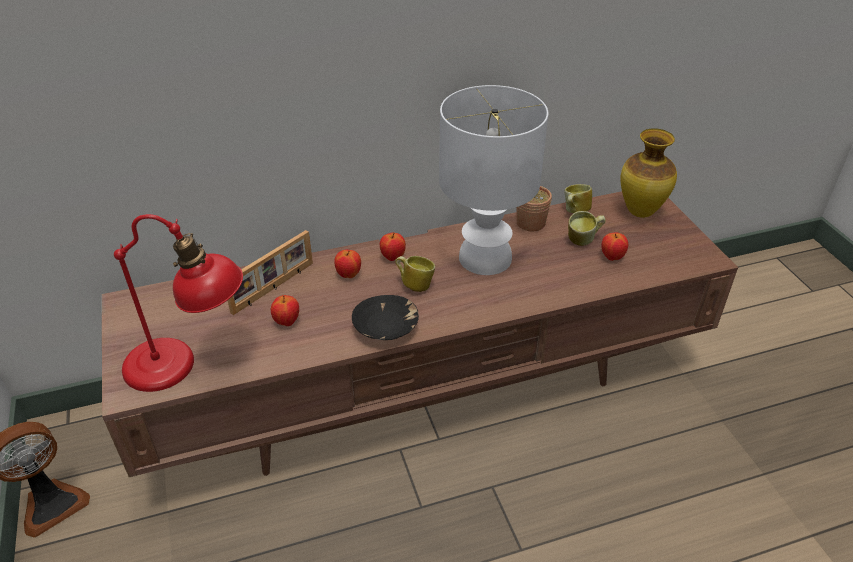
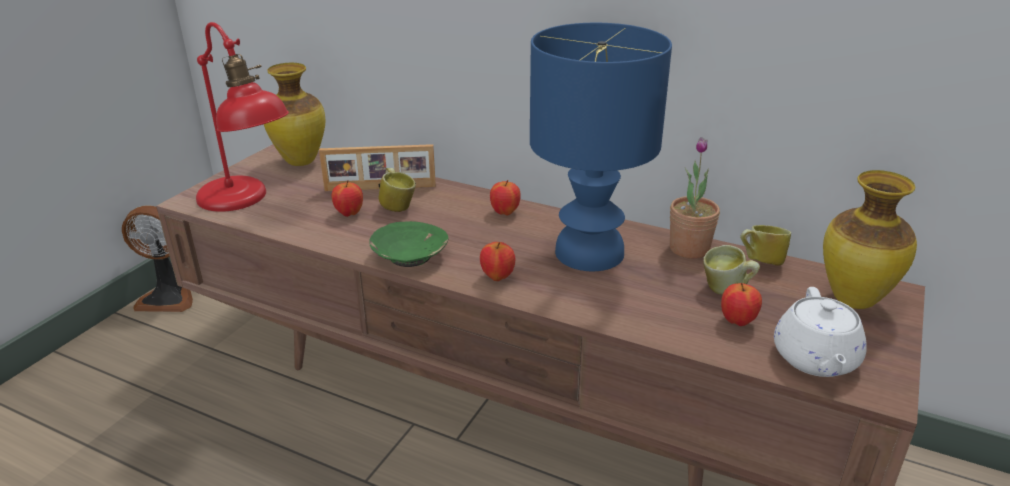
camera: 45 degrees right, 10 degrees down
apple [334,250,361,278] -> apple moved to [480,242,515,281]
black bowl [352,295,419,340] -> green bowl [369,221,448,267]
mug [395,256,435,292] -> mug moved to [378,168,416,212]
white table lamp [439,85,548,275] -> blue table lamp [530,23,672,271]
none -> vase [264,63,325,166]
none -> white teapot [774,287,867,377]

